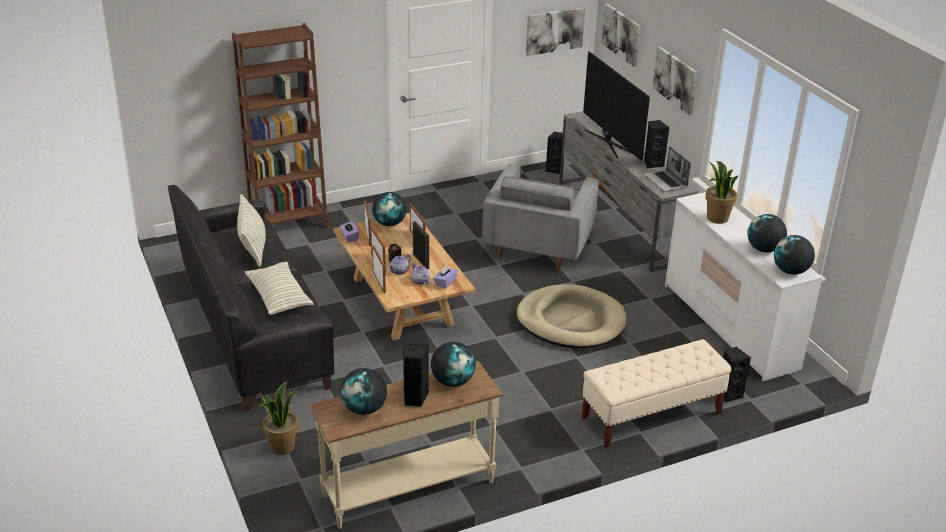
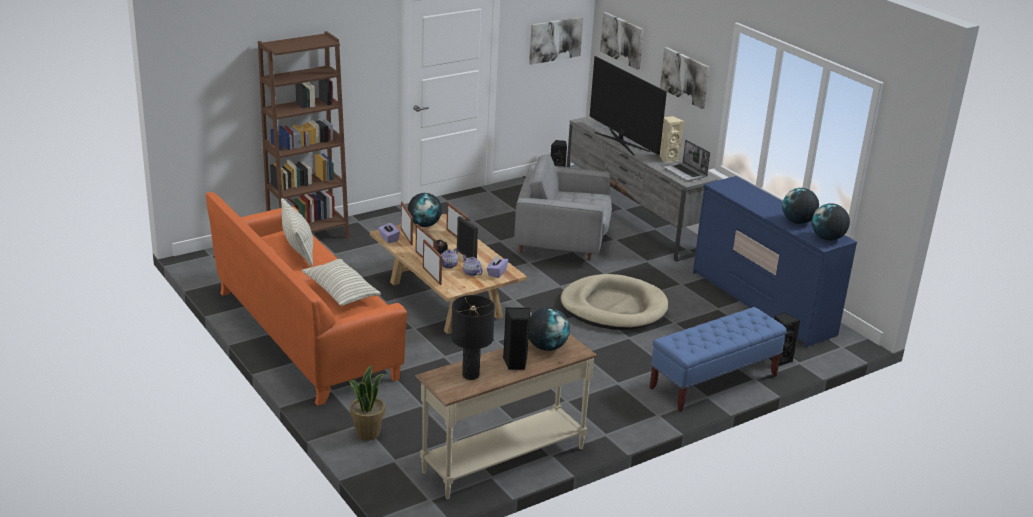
camera: 10 degrees left, 5 degrees down
black sofa [168,185,334,412] -> orange sofa [206,192,407,406]
globe [341,368,387,415] -> black table lamp [451,295,495,380]
grey armchair [482,164,599,270] -> grey armchair turned 90 degrees clockwise [514,154,612,261]
beige bench [582,339,731,448] -> blue bench [650,307,787,412]
black speaker [644,120,669,168] -> beige speaker [659,116,685,163]
white dresser [665,192,823,381] -> blue dresser [693,176,857,347]
potted plant [705,161,739,224] -> none

